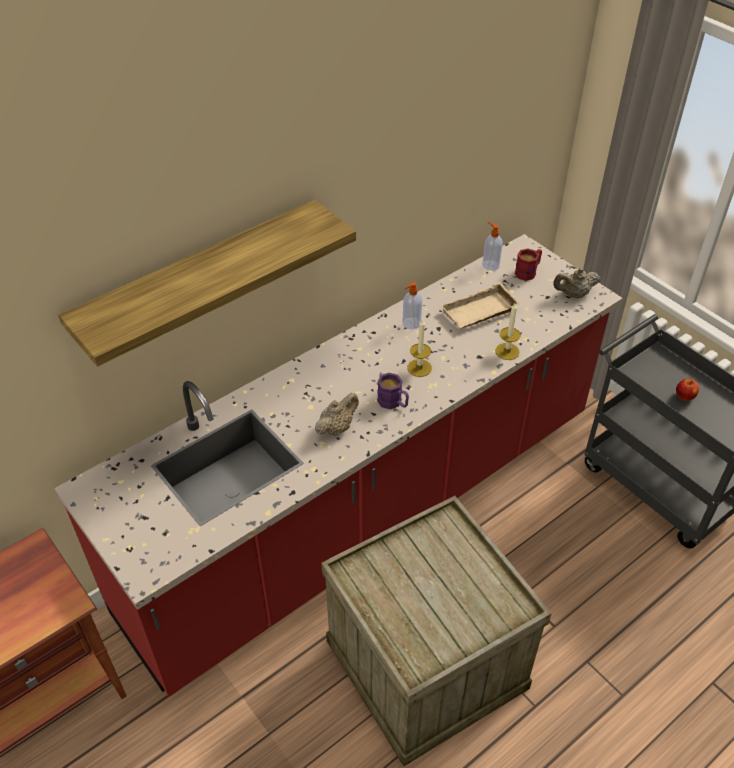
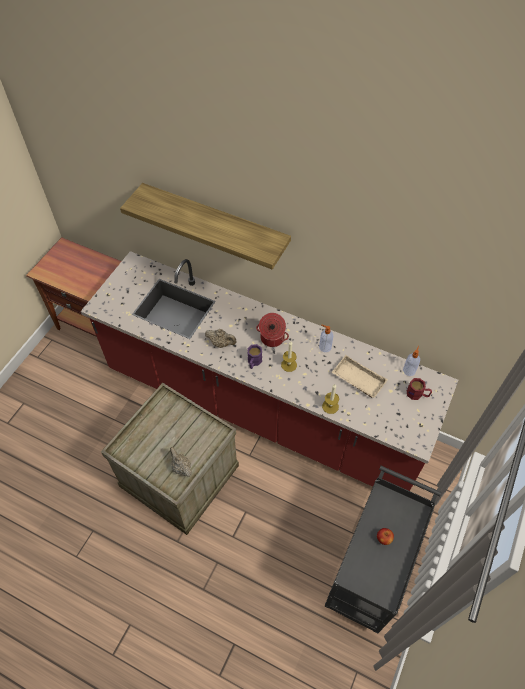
camera: 65 degrees right, 10 degrees up
beige teapot [553,268,600,298] -> beige teapot moved to [170,447,192,477]
none -> cooking pot [256,313,289,347]

